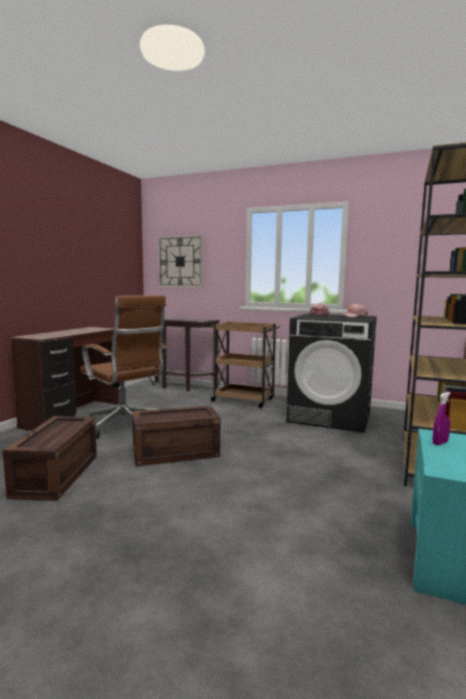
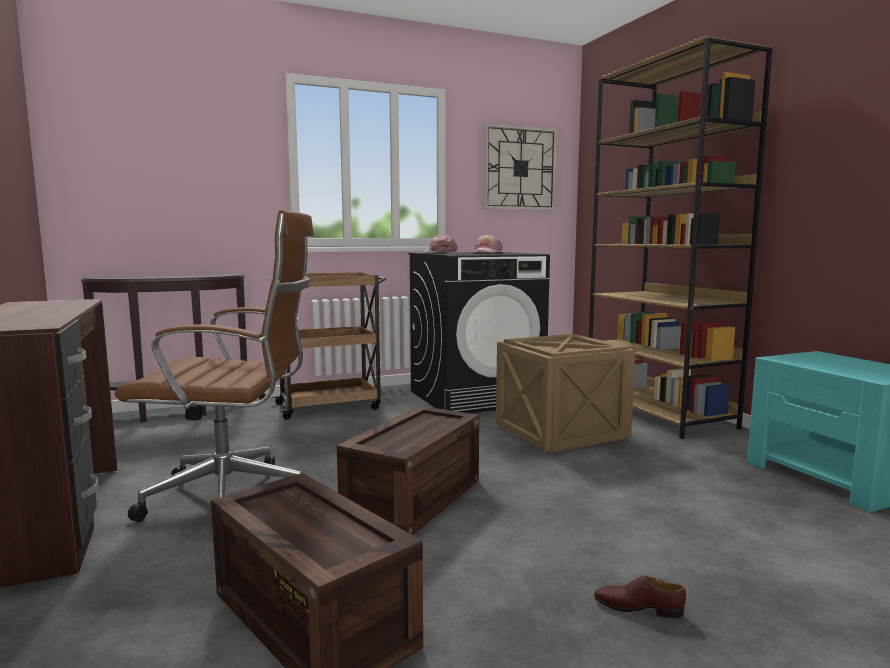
camera: 45 degrees left, 0 degrees up
wall clock [158,235,203,287] -> wall clock moved to [484,123,557,210]
purple spray bottle [433,392,451,445] -> none
none -> crate [496,334,636,453]
none -> brown shoe [594,575,686,618]

